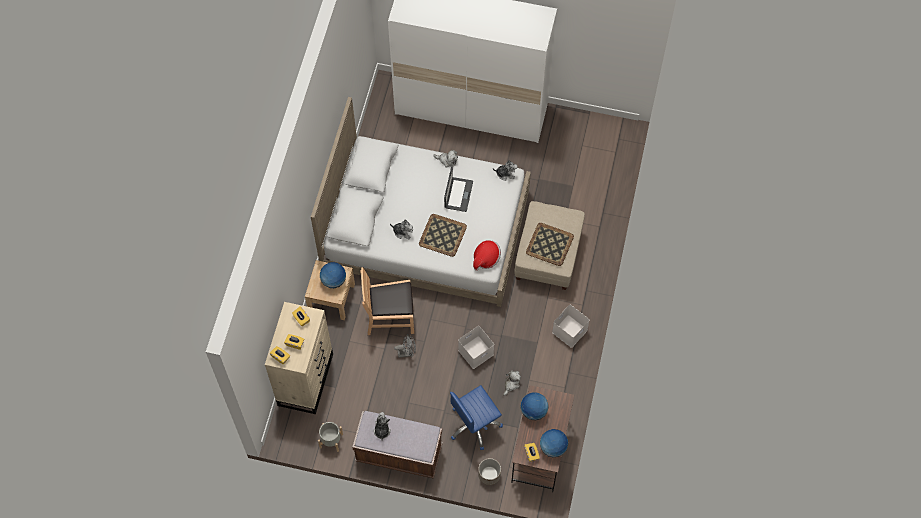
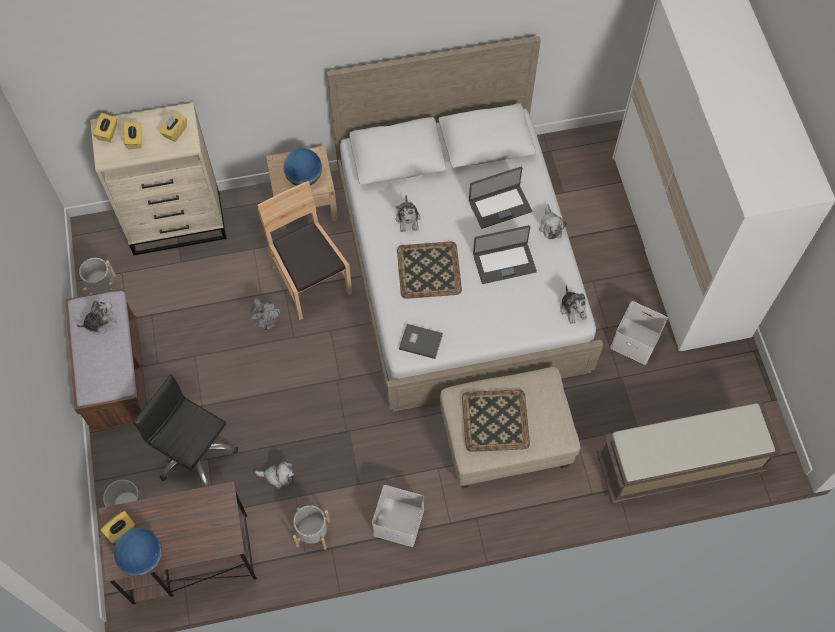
camera: 65 degrees right, 0 degrees up
blue office chair [450,385,503,450] -> black office chair [133,375,238,487]
white storage box [458,326,494,369] -> white storage box moved to [610,301,668,365]
hat [473,240,501,271] -> grey book [399,324,443,359]
globe [520,392,549,420] -> none
none -> grey planter [293,505,330,550]
none -> laptop [469,167,532,229]
none -> brown bench [597,402,782,504]

